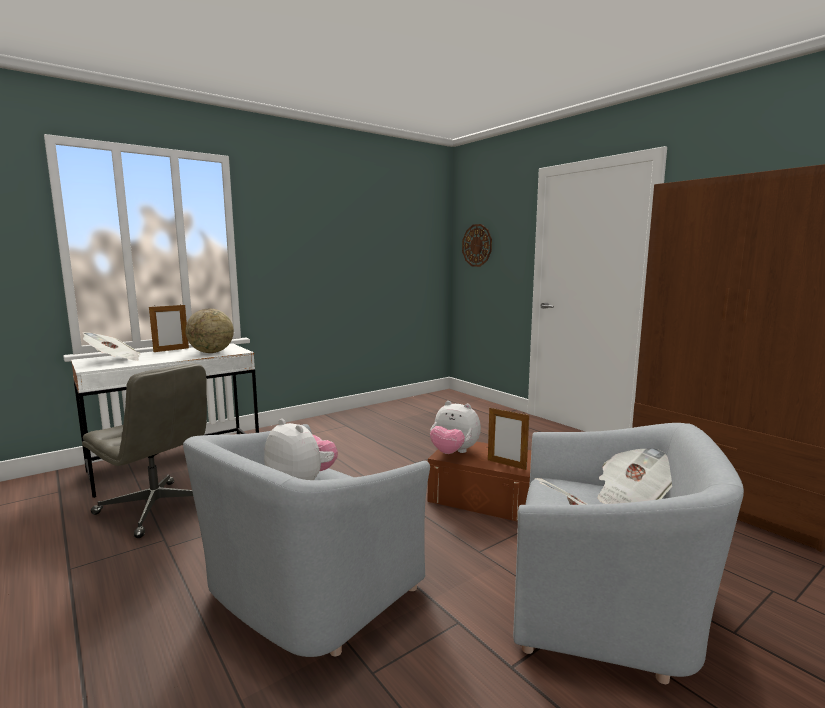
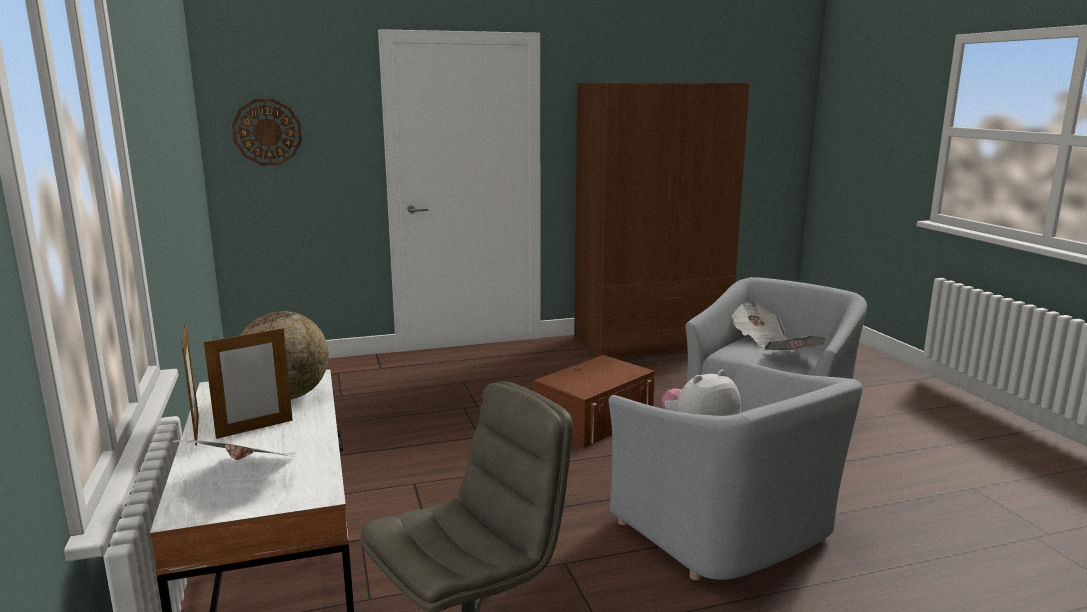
camera: 70 degrees left, 5 degrees up
plush toy [430,401,481,454] -> none
picture frame [488,408,529,470] -> picture frame moved to [204,327,293,439]

